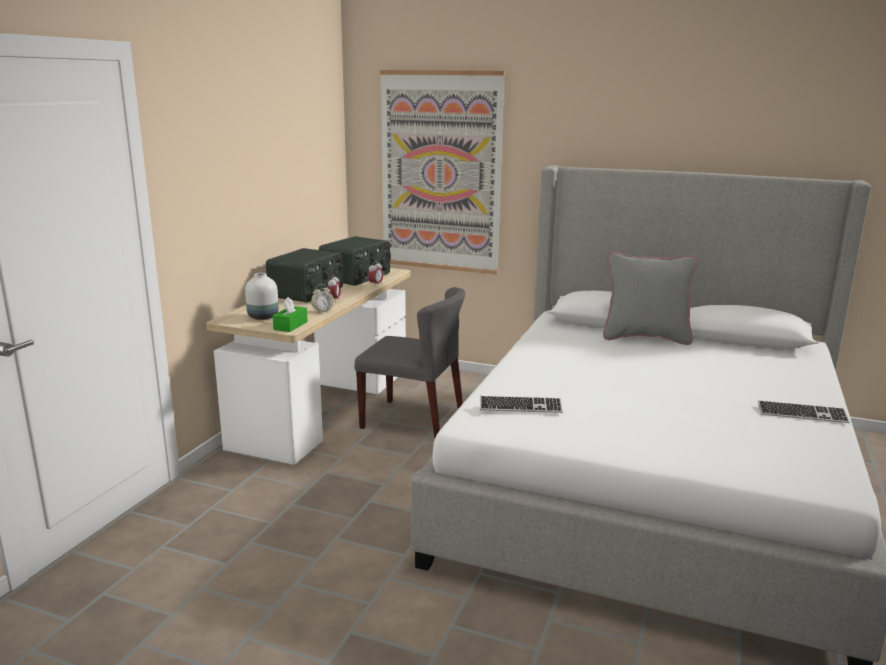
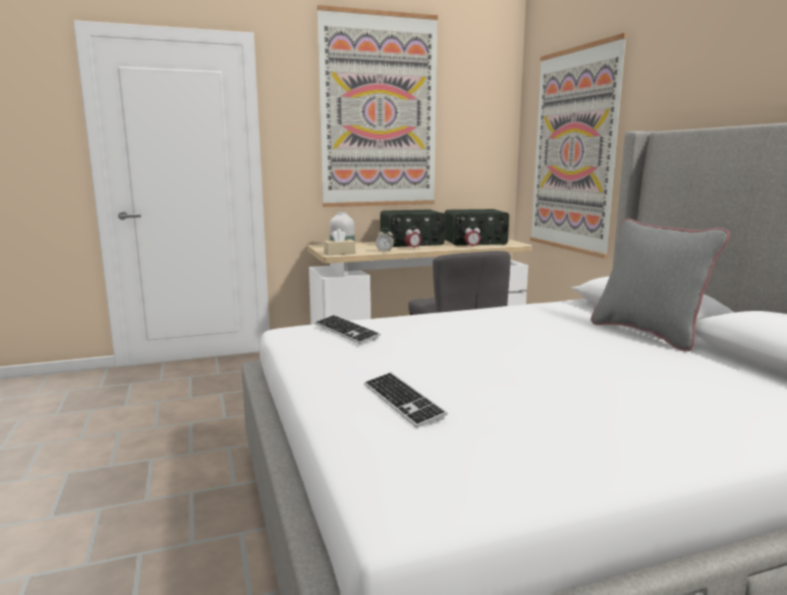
camera: 50 degrees right, 5 degrees down
green tissue box [273,297,308,332] -> beige tissue box [324,229,355,255]
keyboard [758,400,850,423] -> keyboard moved to [364,373,448,428]
none -> picture [317,5,438,207]

